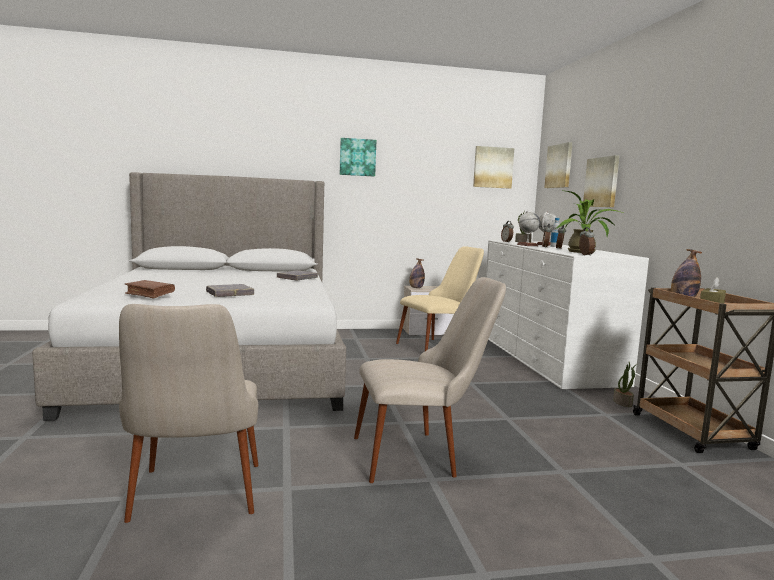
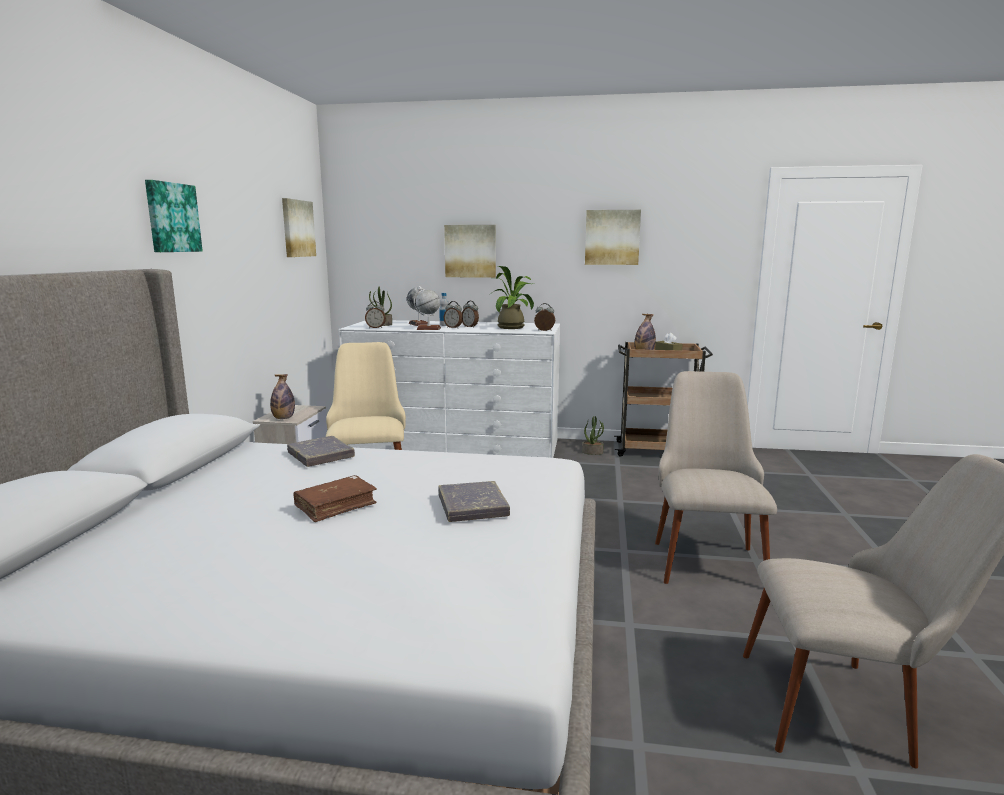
camera: 70 degrees left, 5 degrees up
brown book [124,280,175,299] -> brown book moved to [294,475,377,522]
picture [544,142,573,188] -> picture moved to [585,210,641,265]

